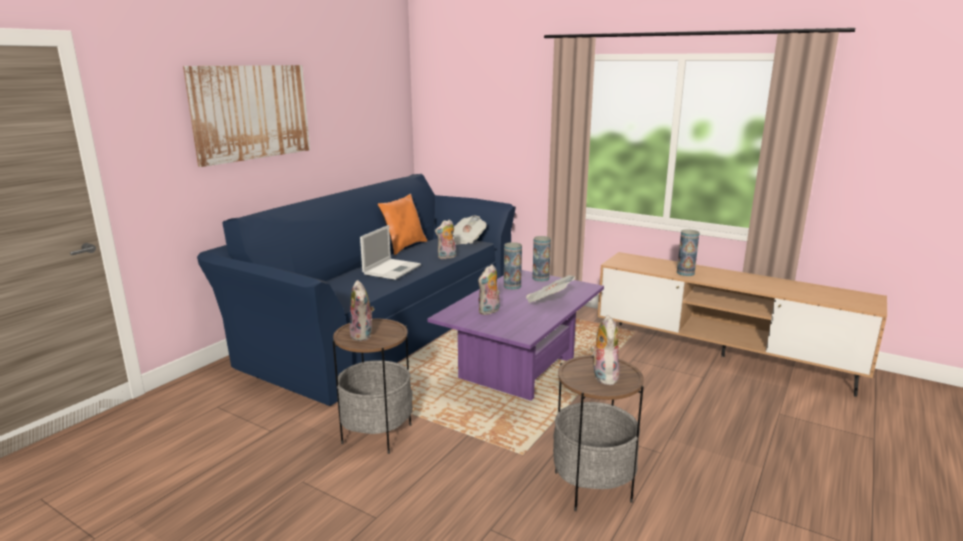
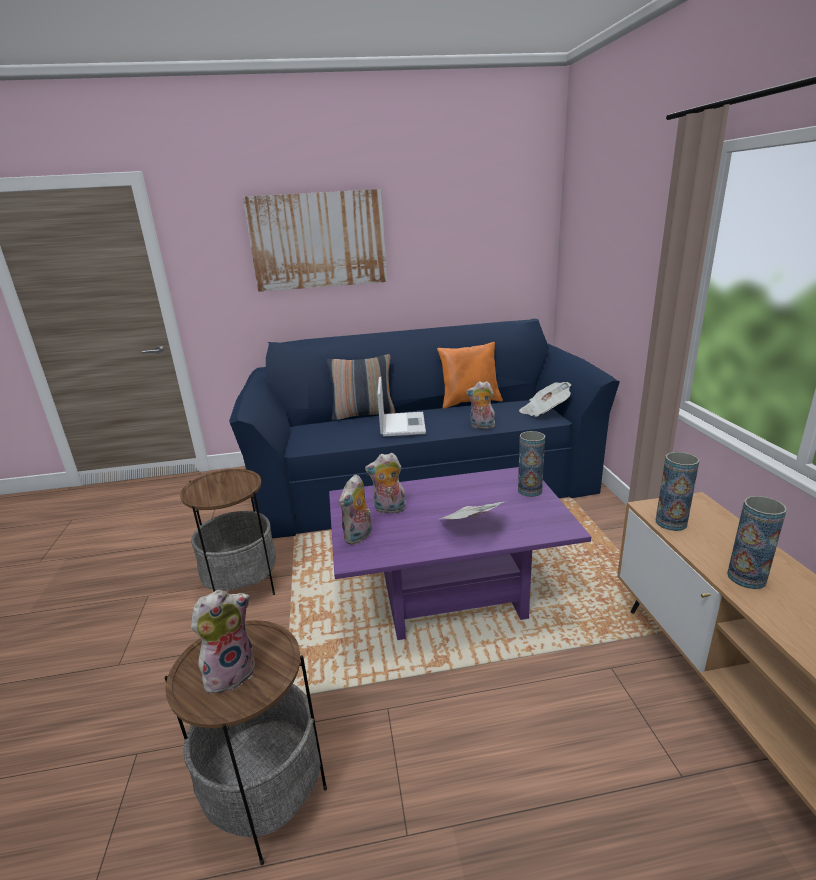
camera: 50 degrees right, 5 degrees up
plush toy [350,280,375,341] -> plush toy moved to [339,474,372,545]
laptop [360,225,421,280] -> laptop turned 75 degrees counterclockwise [377,377,426,437]
vase [504,242,522,290] -> vase moved to [656,452,699,531]
none -> pillow [327,354,395,421]

